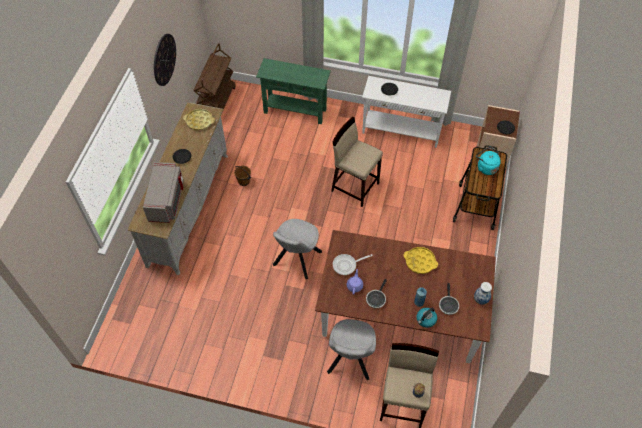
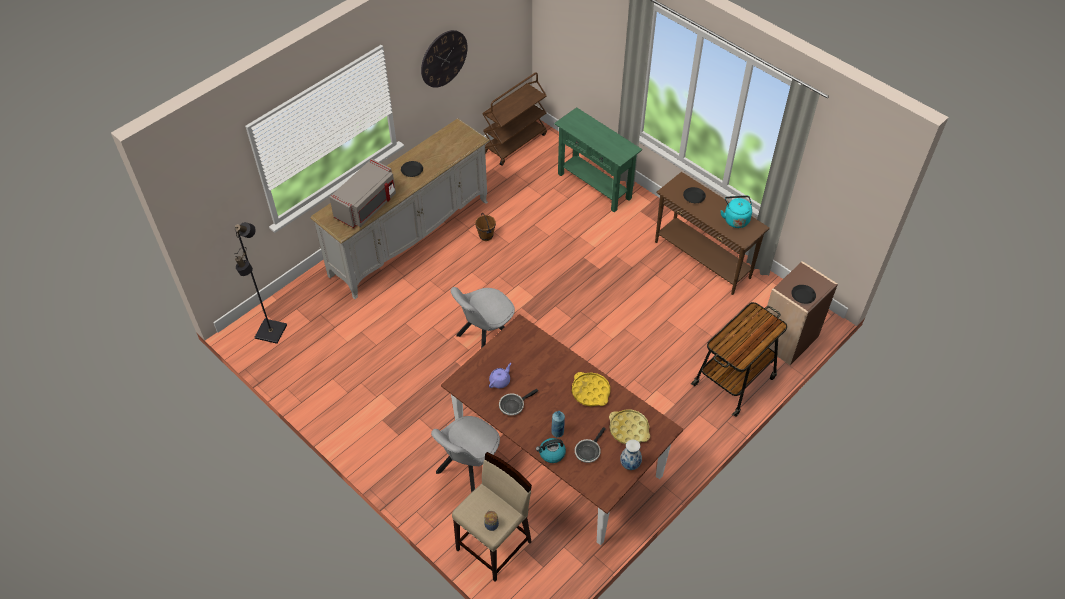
camera: 30 degrees right, 5 degrees down
yellow tray [183,109,215,130] -> yellow tray moved to [609,410,650,444]
beige stool [331,117,383,207] -> none
frying pan [333,254,373,275] -> none
white console table [362,76,451,148] -> brown console table [655,172,770,295]
turquoise kettle [476,147,501,175] -> turquoise kettle moved to [721,195,752,228]
none -> black floor lamp [234,222,287,344]

